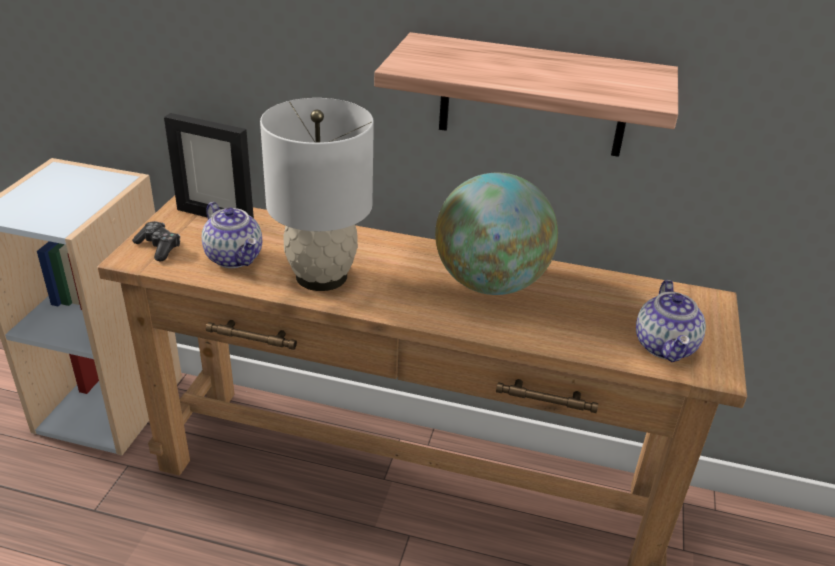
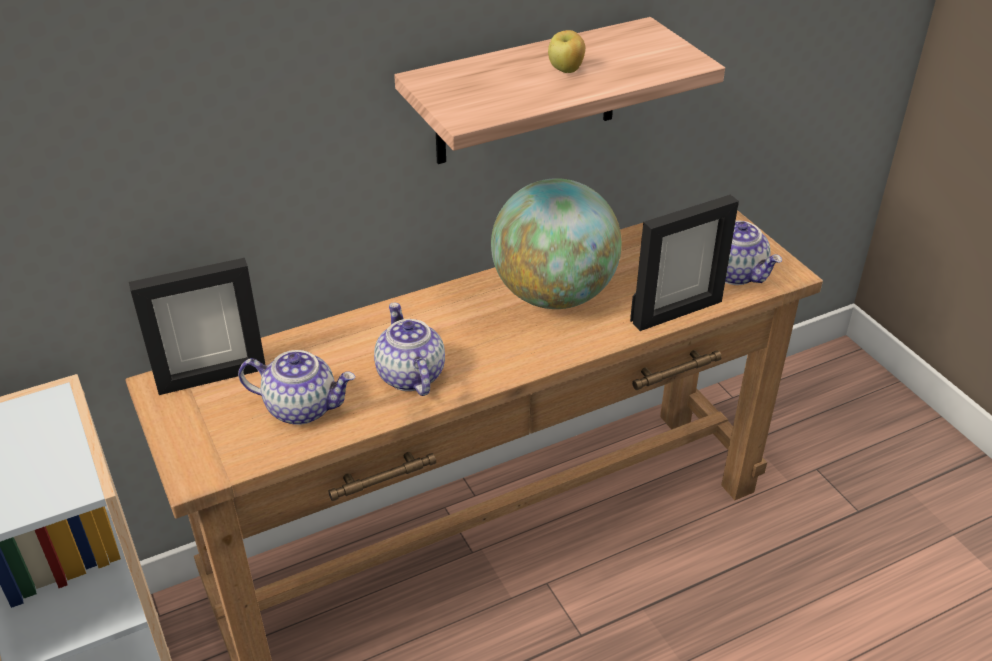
camera: 40 degrees left, 5 degrees up
game controller [132,221,180,261] -> none
white table lamp [260,98,374,291] -> teapot [374,302,445,396]
none -> apple [548,30,585,73]
none -> picture frame [630,195,739,331]

